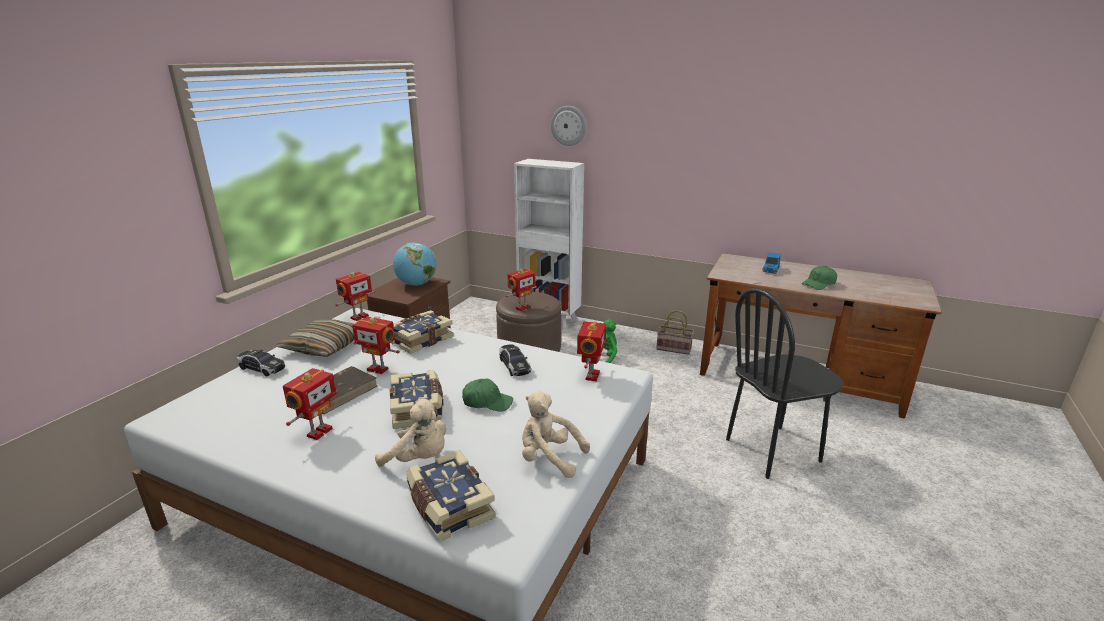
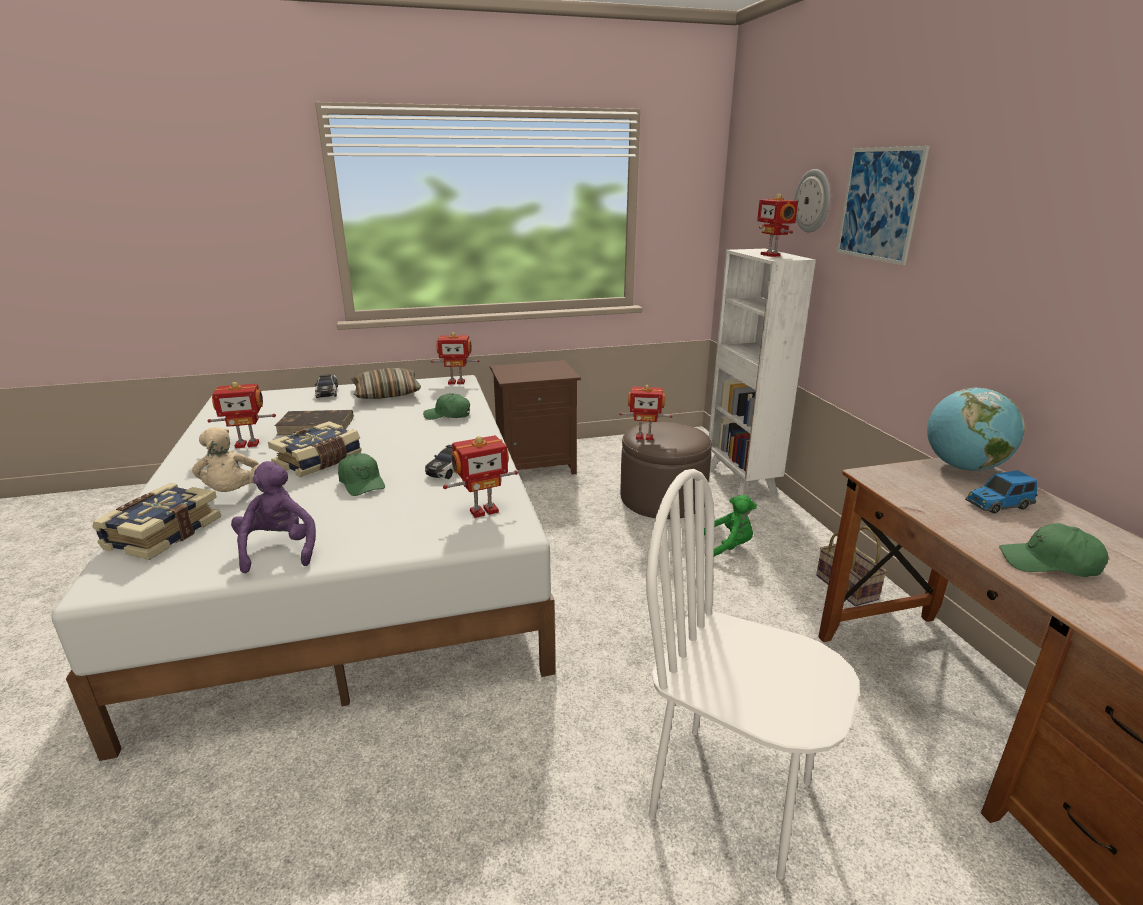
camera: 50 degrees right, 0 degrees up
toy robot [352,316,400,374] -> toy robot moved to [757,194,798,257]
book [391,310,453,354] -> green cap [423,393,470,420]
globe [393,242,437,286] -> globe moved to [927,388,1025,471]
beige plush toy [522,391,590,478] -> purple plush toy [231,461,316,573]
black chair [726,288,844,479] -> white chair [646,469,859,880]
none -> picture [836,146,930,265]

